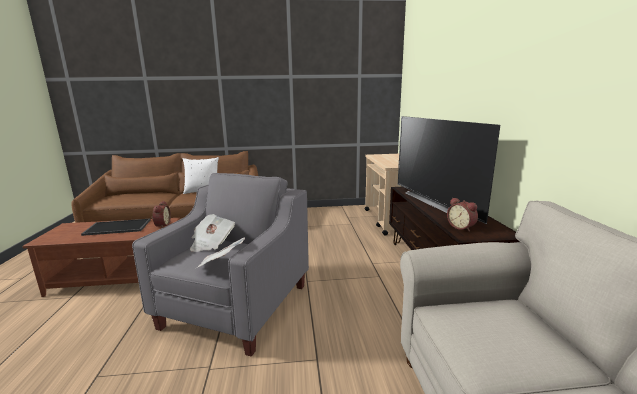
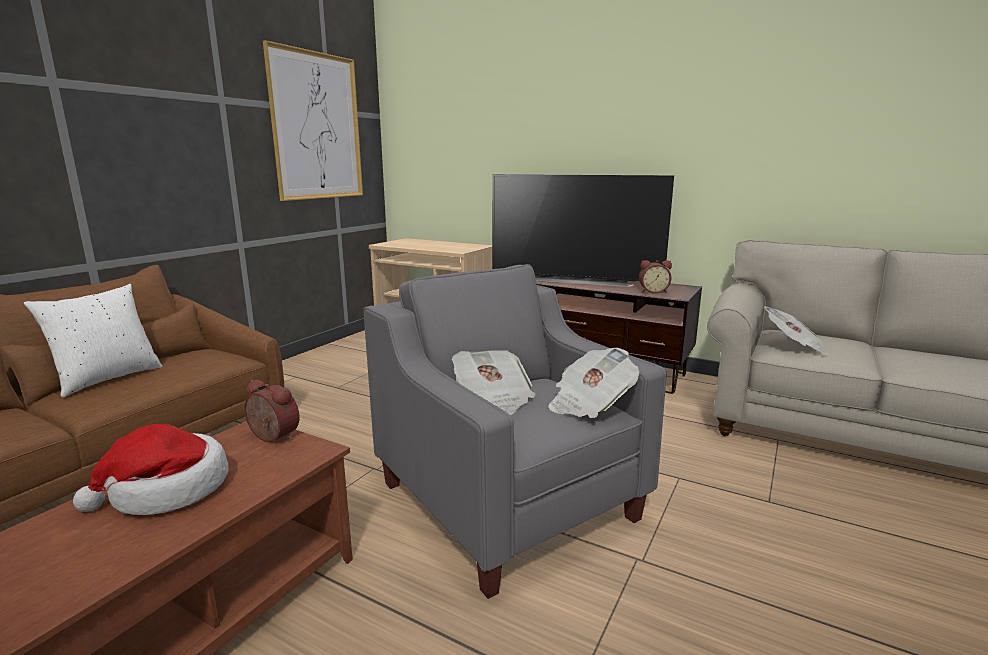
camera: 55 degrees left, 0 degrees up
tray [81,219,151,236] -> hat [73,424,229,515]
none -> picture [263,40,363,201]
none -> newspaper [764,306,829,355]

